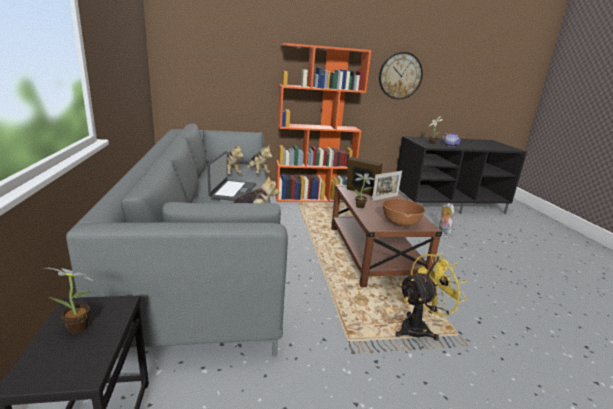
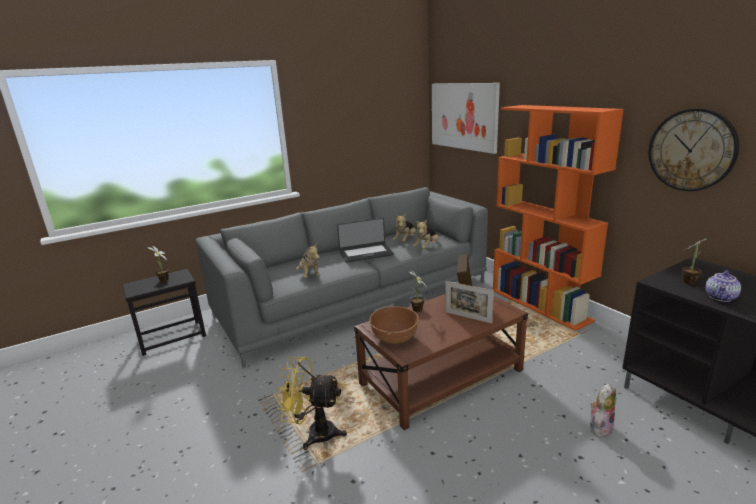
camera: 70 degrees right, 0 degrees up
yellow fan [395,253,467,341] -> yellow fan turned 150 degrees clockwise [277,356,347,450]
none -> picture [432,83,500,154]

